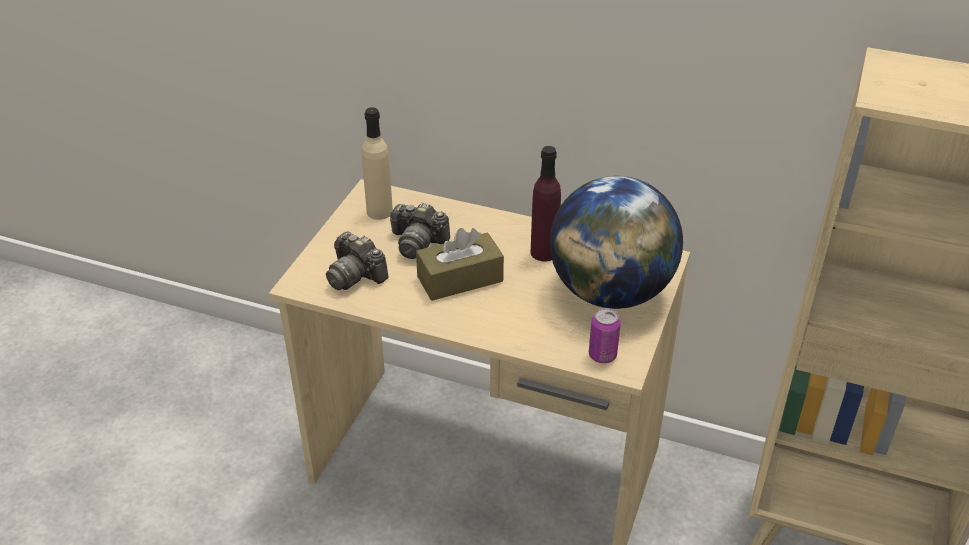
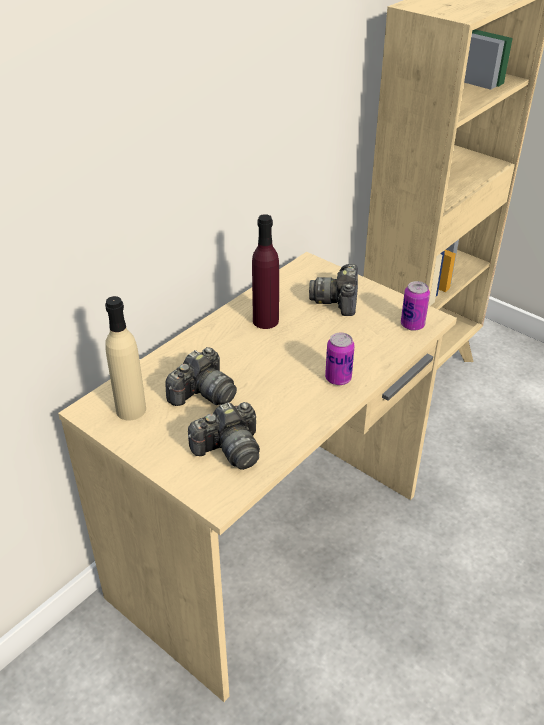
camera: 70 degrees left, 0 degrees up
brown tissue box [416,228,504,301] -> none
globe [550,176,683,309] -> camera [309,264,358,316]
none -> can [325,333,355,385]

